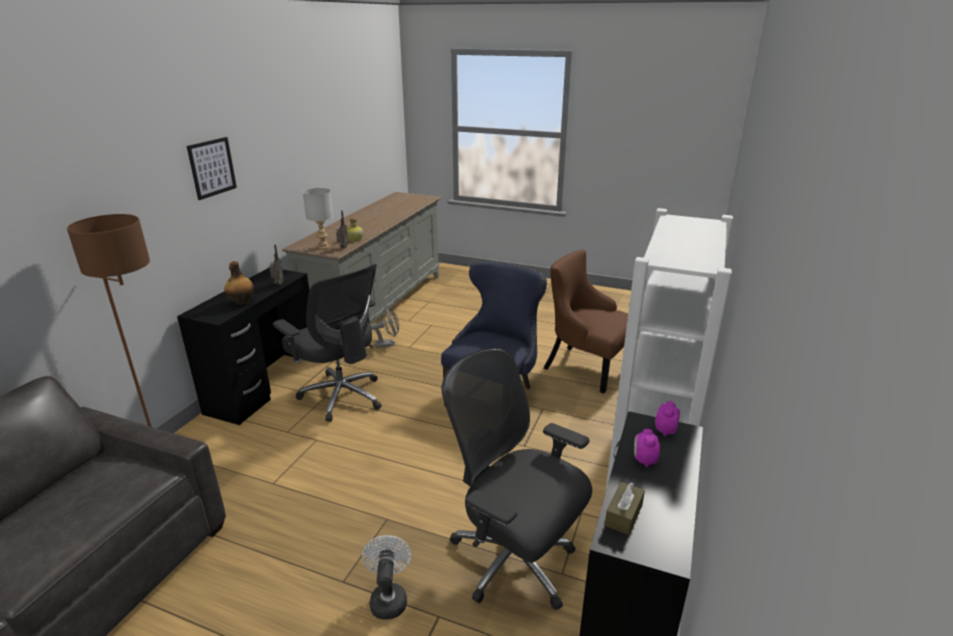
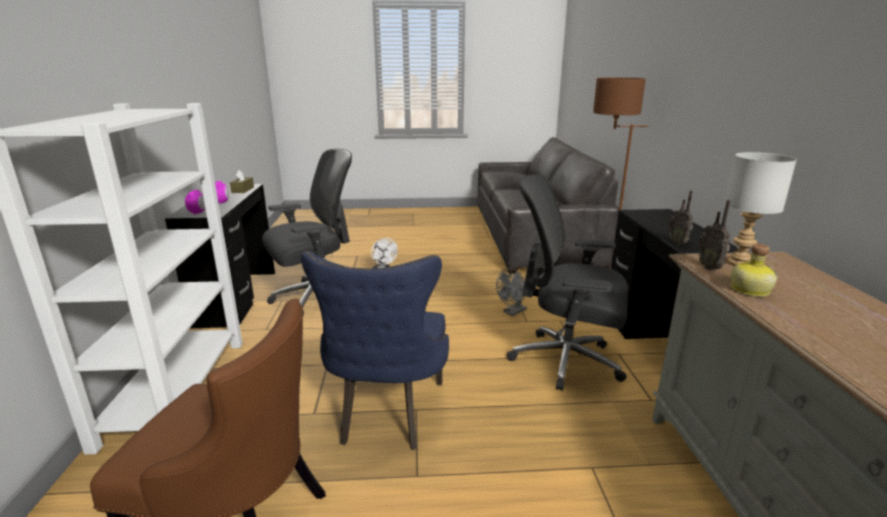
camera: 155 degrees right, 5 degrees down
picture [187,137,237,200] -> none
bottle [224,261,254,305] -> none
grey fan [371,307,399,348] -> grey fan moved to [496,268,527,316]
office chair [442,348,592,610] -> office chair turned 45 degrees counterclockwise [262,149,352,317]

